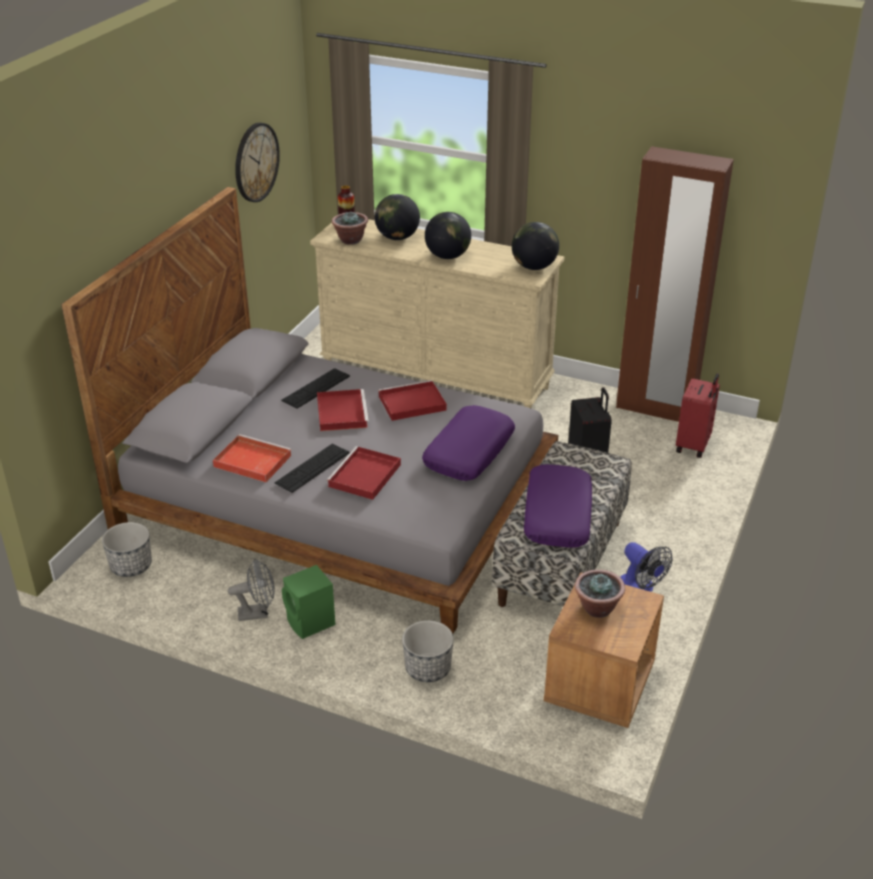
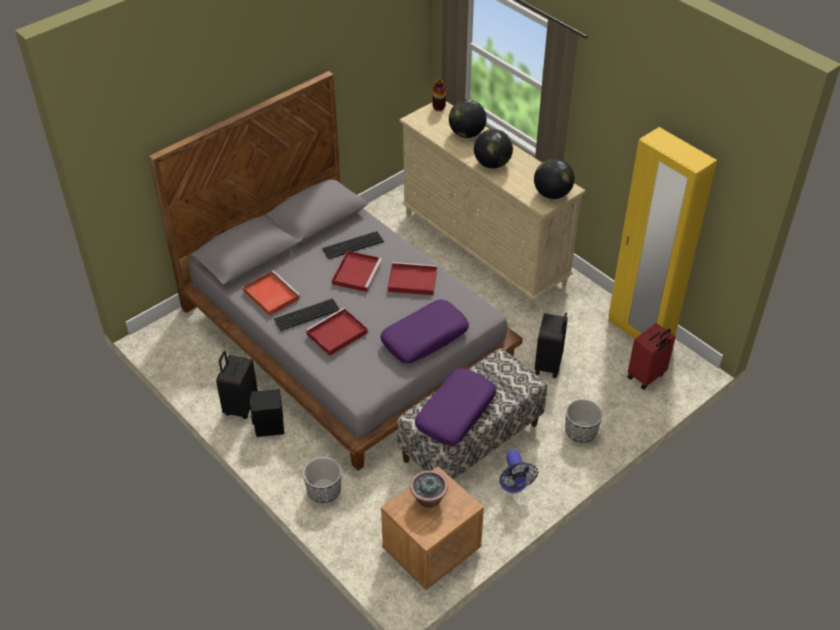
camera: 25 degrees right, 10 degrees up
planter [102,522,152,577] -> planter moved to [565,399,603,443]
grey fan [228,559,275,621] -> black suitcase [216,351,258,419]
wall clock [235,123,280,202] -> none
green speaker [282,565,336,639] -> black speaker [250,389,284,437]
potted plant [332,211,368,245] -> none
brown wardrobe [616,146,734,422] -> yellow wardrobe [608,127,717,339]

